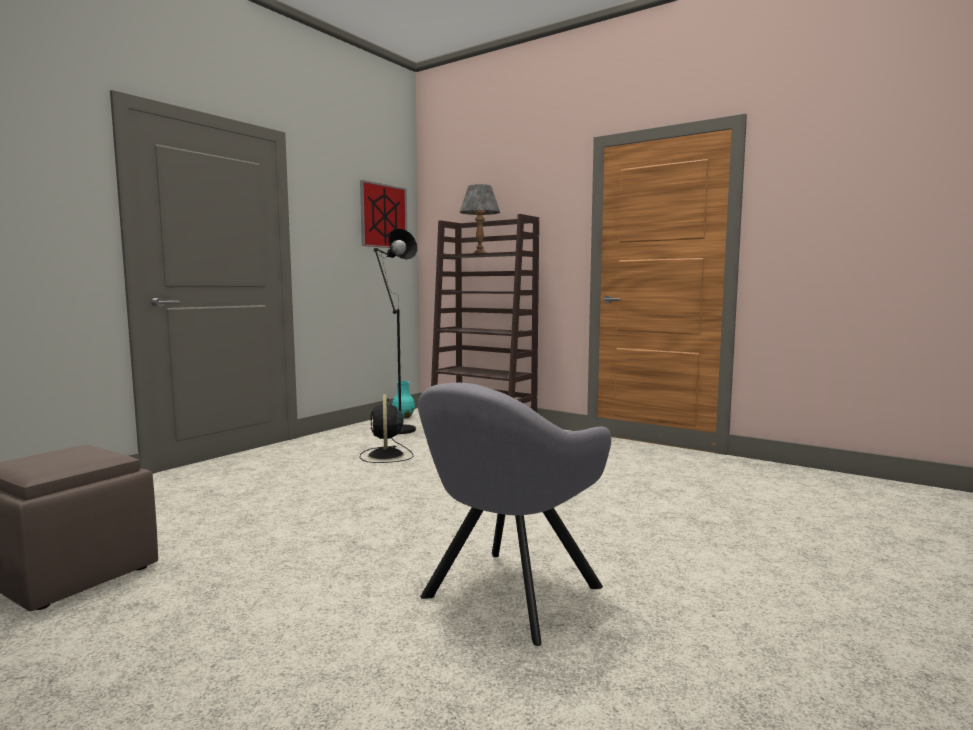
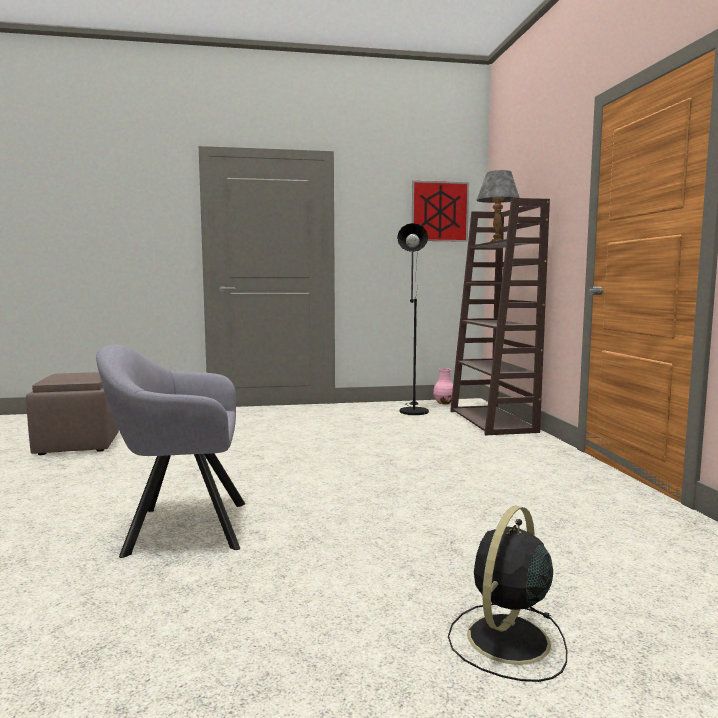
camera: 45 degrees right, 0 degrees up
black fan [360,394,413,463] -> black fan moved to [448,505,567,682]
turquoise vase [392,381,415,419] -> pink vase [433,368,453,404]

